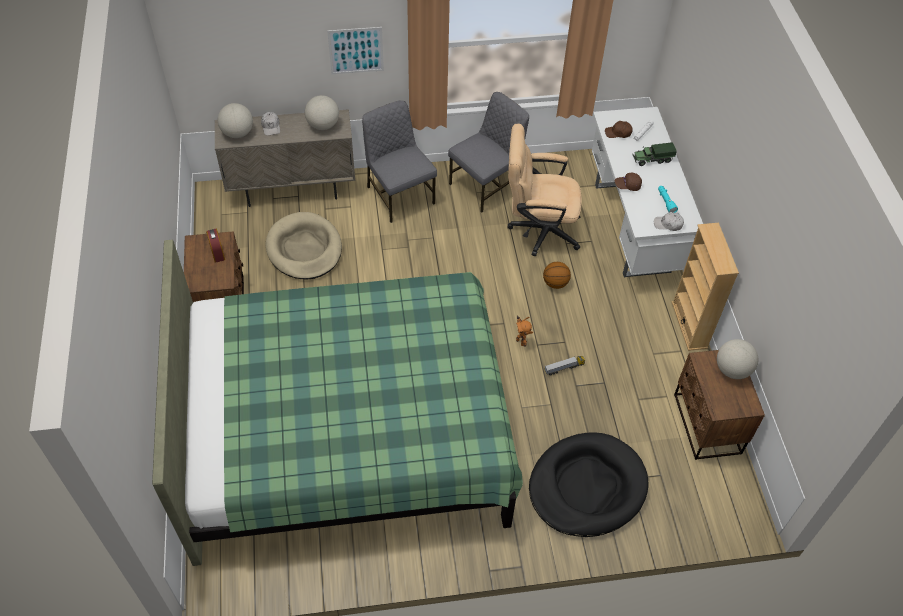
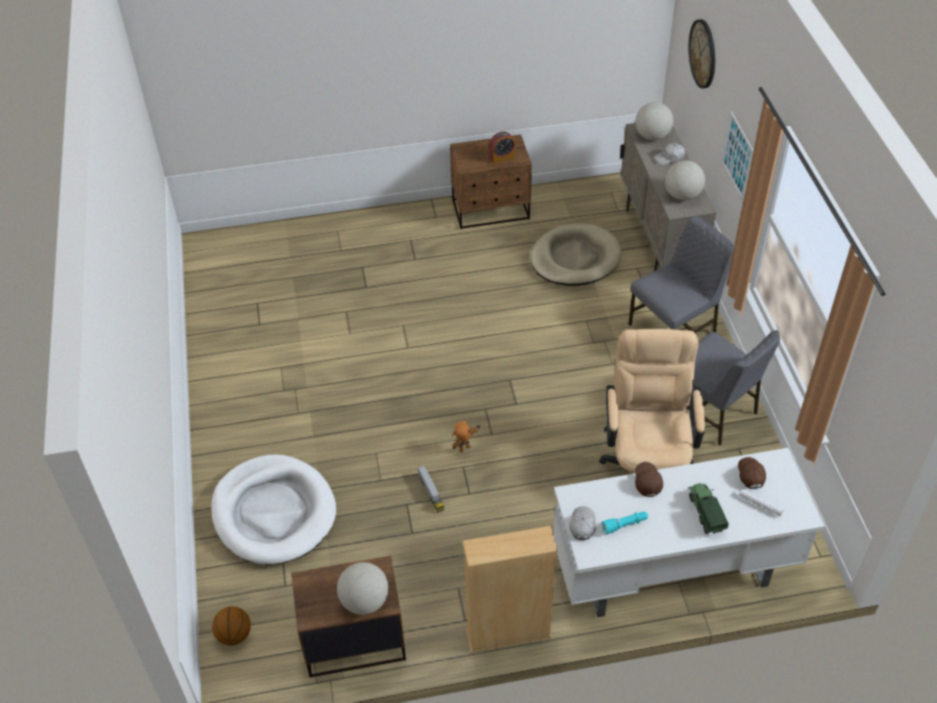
camera: 90 degrees right, 5 degrees down
green bed [152,240,523,566] -> none
black dog bed [529,432,648,537] -> white dog bed [211,454,336,565]
basketball [543,262,571,289] -> basketball moved to [212,606,251,645]
none -> wall clock [689,19,715,88]

